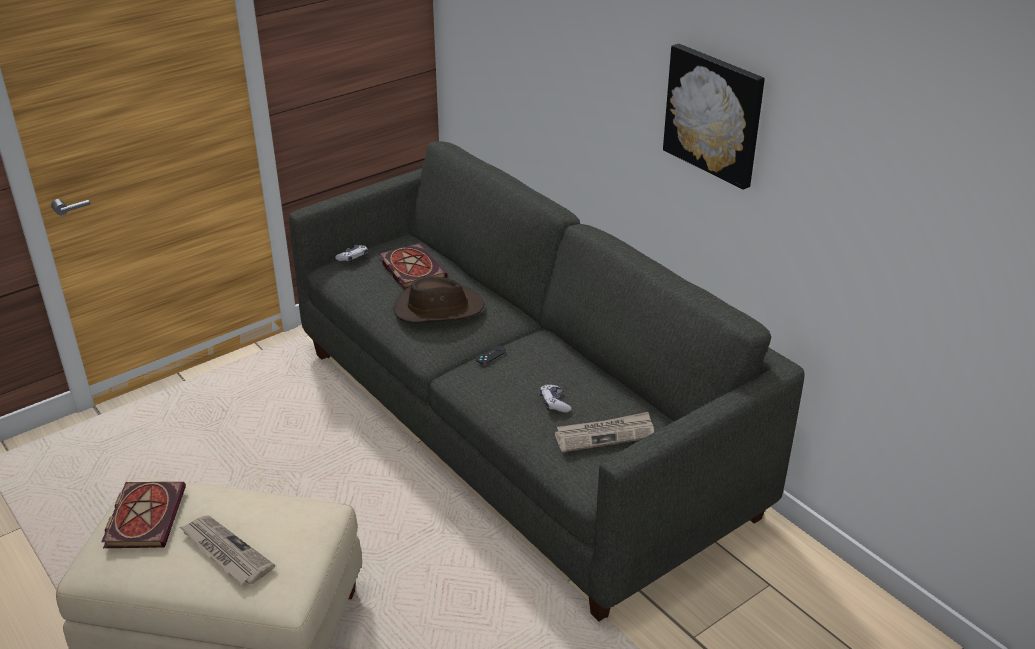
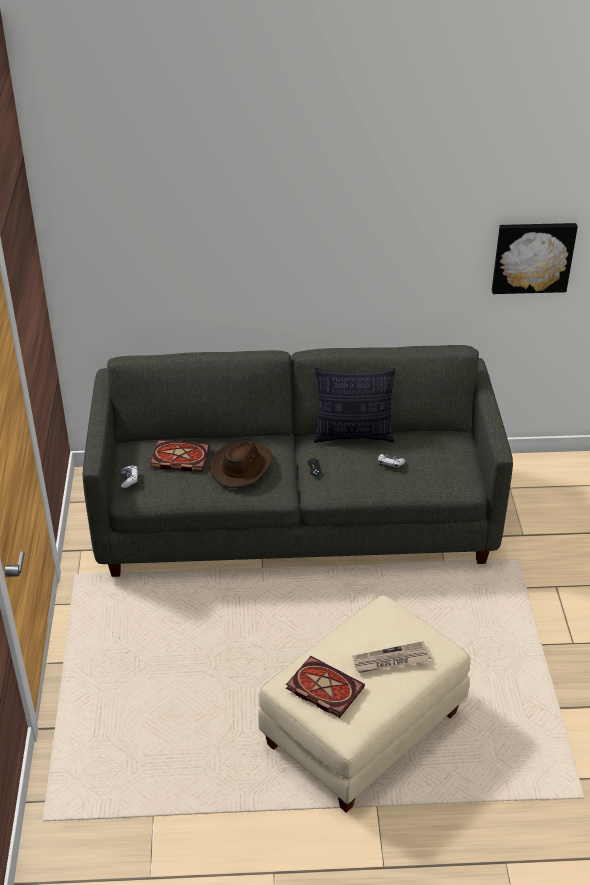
camera: 55 degrees left, 5 degrees up
newspaper [555,412,654,453] -> none
picture [663,44,765,190] -> picture moved to [492,223,578,294]
none -> pillow [314,367,396,443]

